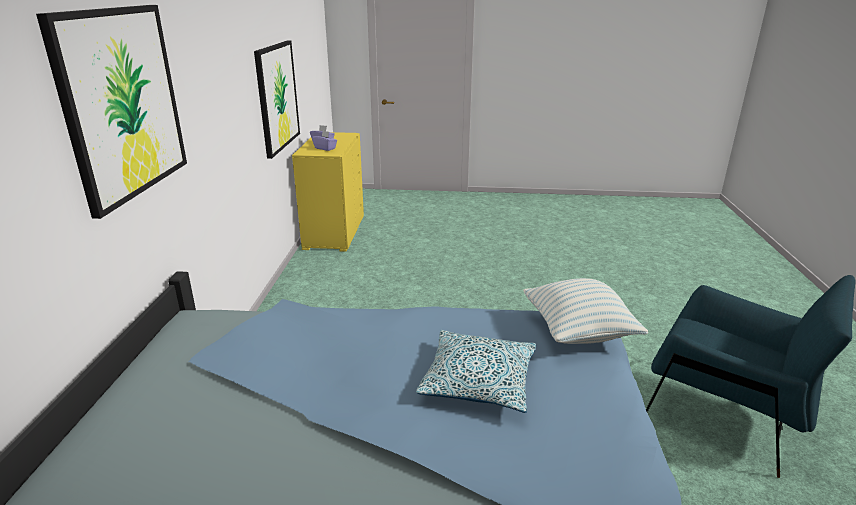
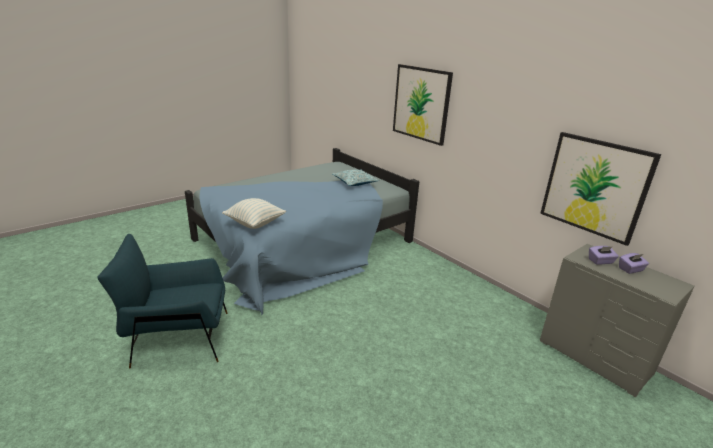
camera: 135 degrees right, 0 degrees up
yellow dresser [292,132,364,252] -> grey dresser [540,244,694,397]
pillow [416,330,536,413] -> pillow moved to [332,169,380,186]

